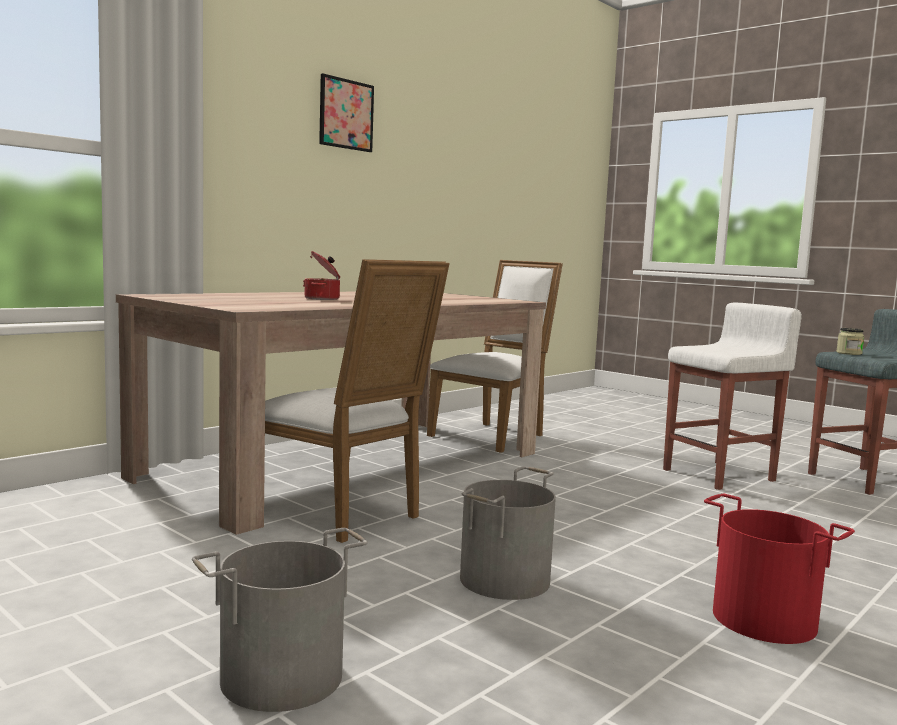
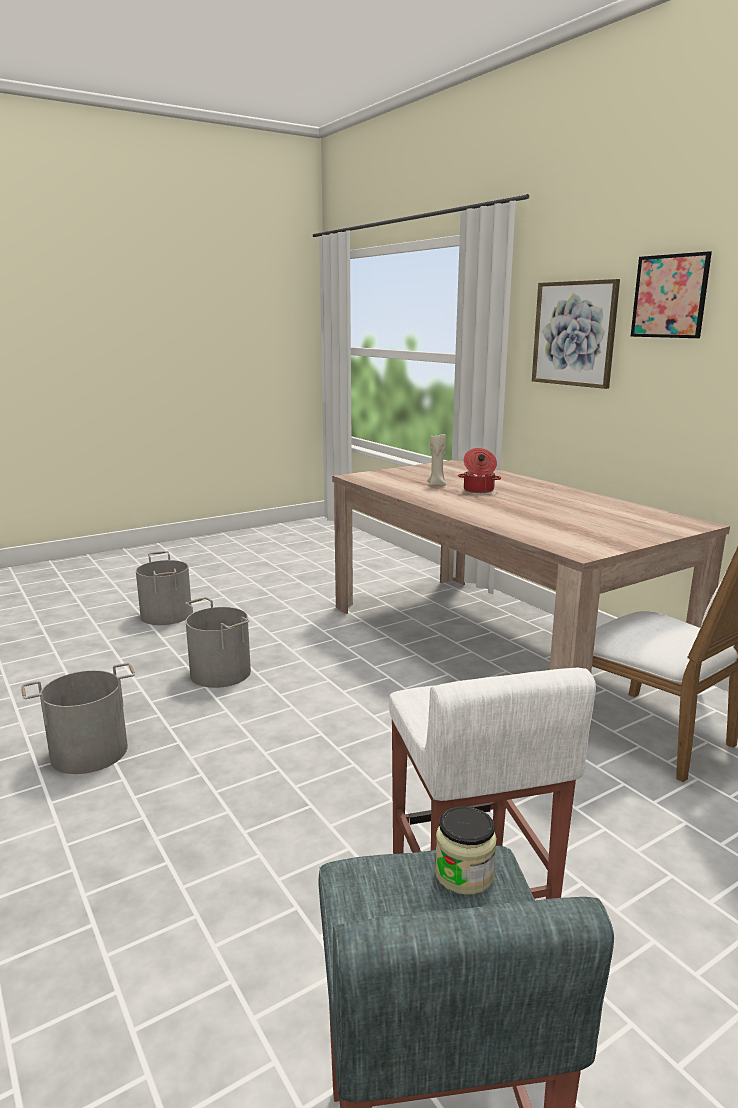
camera: 105 degrees right, 10 degrees up
white chair [265,259,450,543] -> none
red bucket [704,494,855,644] -> grey bucket [21,663,135,774]
none -> beige candle [427,434,446,486]
none -> picture [532,279,620,389]

